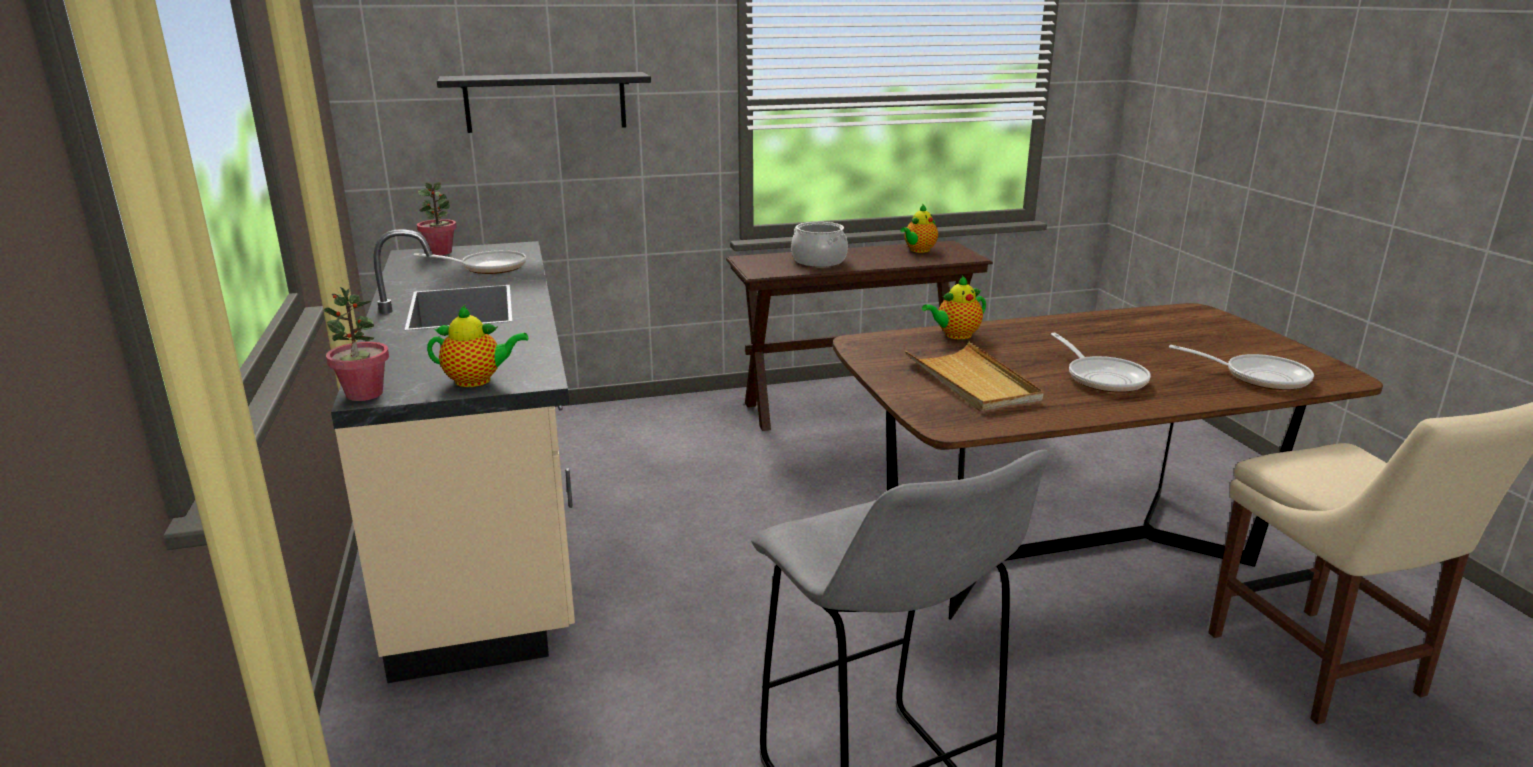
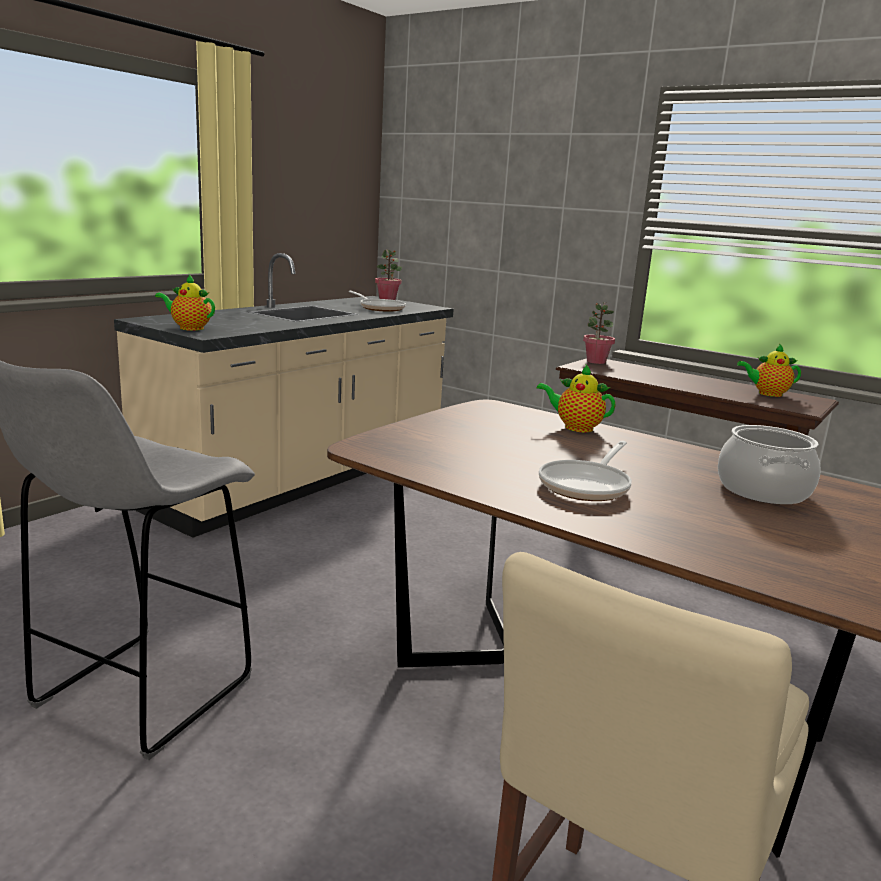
camera: 50 degrees right, 5 degrees down
potted plant [324,287,389,401] -> potted plant moved to [583,303,615,364]
teapot [427,305,528,387] -> teapot turned 150 degrees clockwise [155,275,215,331]
black shelf [437,72,651,133] -> none
cooking pot [791,222,848,267] -> cooking pot moved to [718,425,821,504]
beige tray [905,342,1044,411] -> none
frying pan [1169,345,1314,390] -> none

